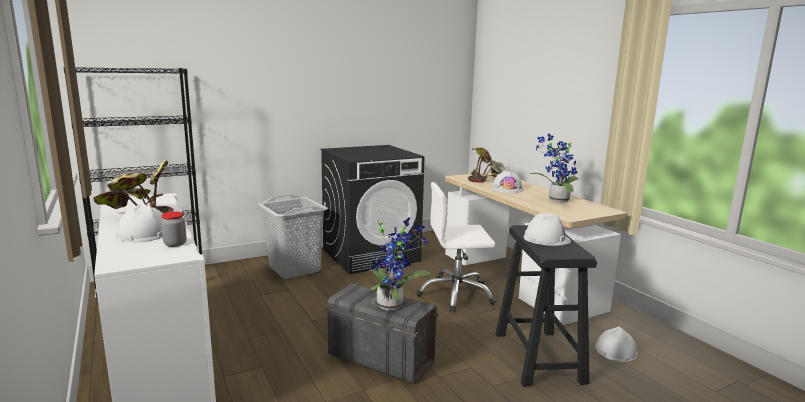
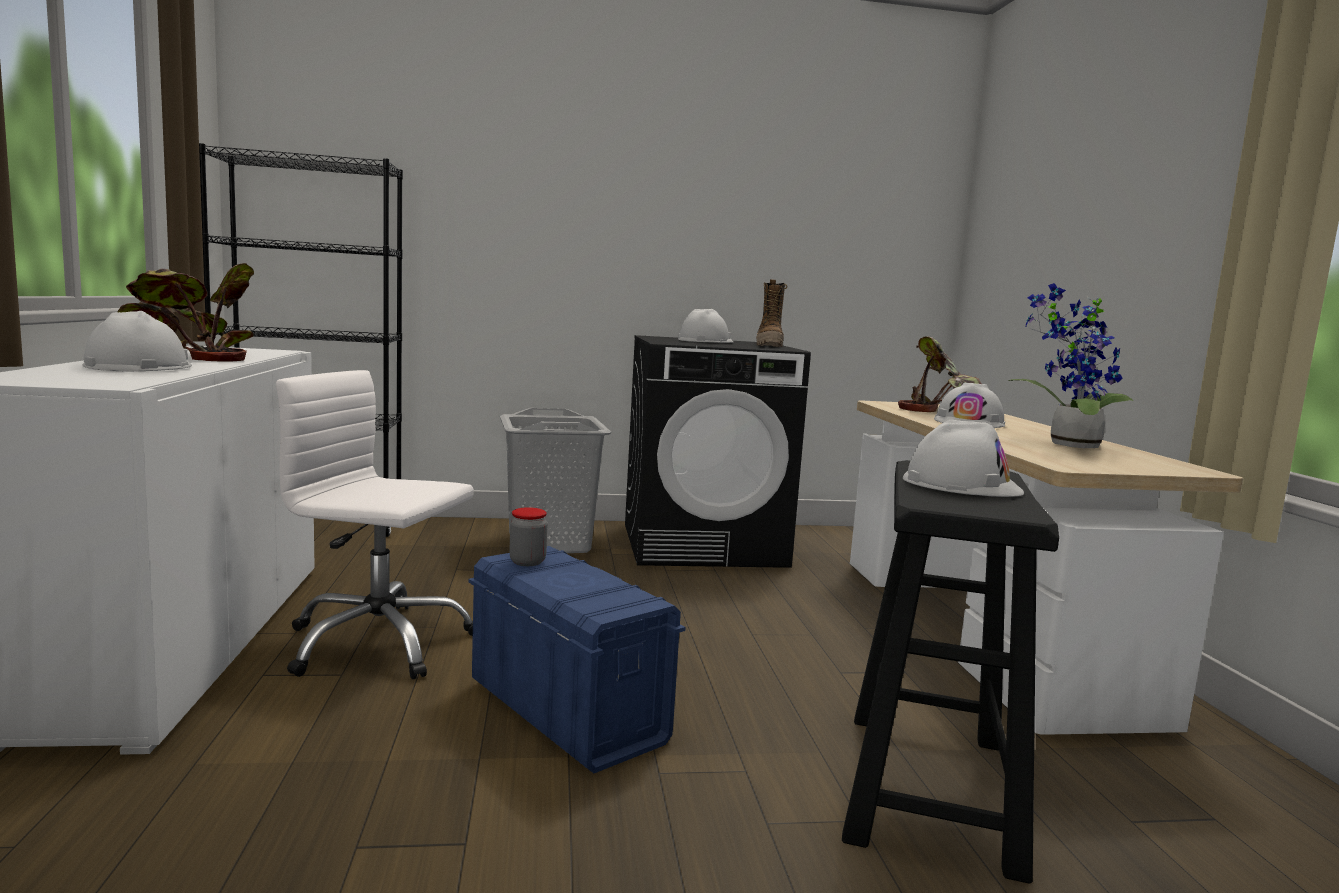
camera: 20 degrees right, 5 degrees down
jar [161,212,187,247] -> jar moved to [509,507,547,566]
grey storage box [325,284,439,384] -> blue storage box [469,546,686,773]
potted plant [368,218,430,311] -> none
white office chair [416,182,496,313] -> white office chair moved to [276,370,474,679]
white hard hat [595,327,638,362] -> white hard hat moved to [678,309,733,343]
none -> boot [756,279,787,347]

